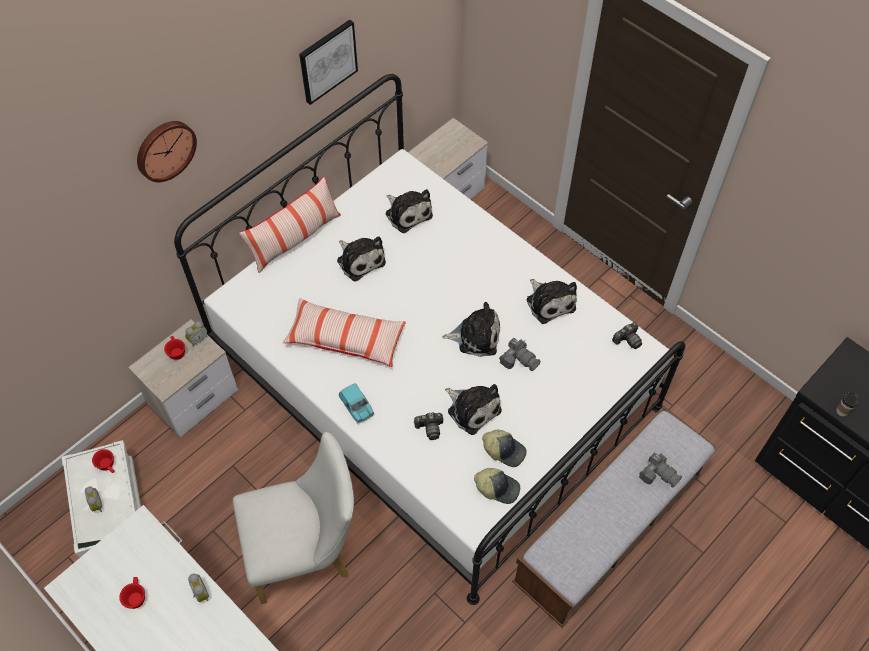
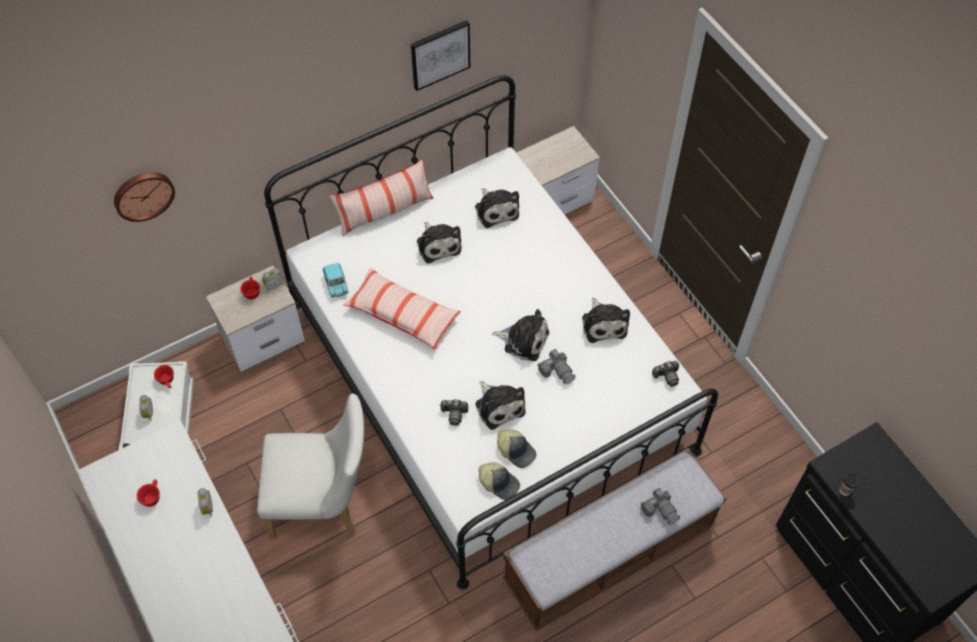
camera: 15 degrees right, 0 degrees up
wall clock [137,121,197,182] -> wall clock moved to [114,172,175,222]
turquoise toy car [339,383,374,423] -> turquoise toy car moved to [323,263,349,298]

